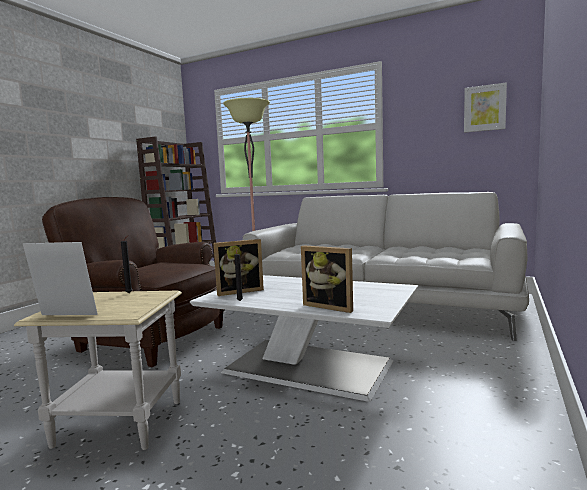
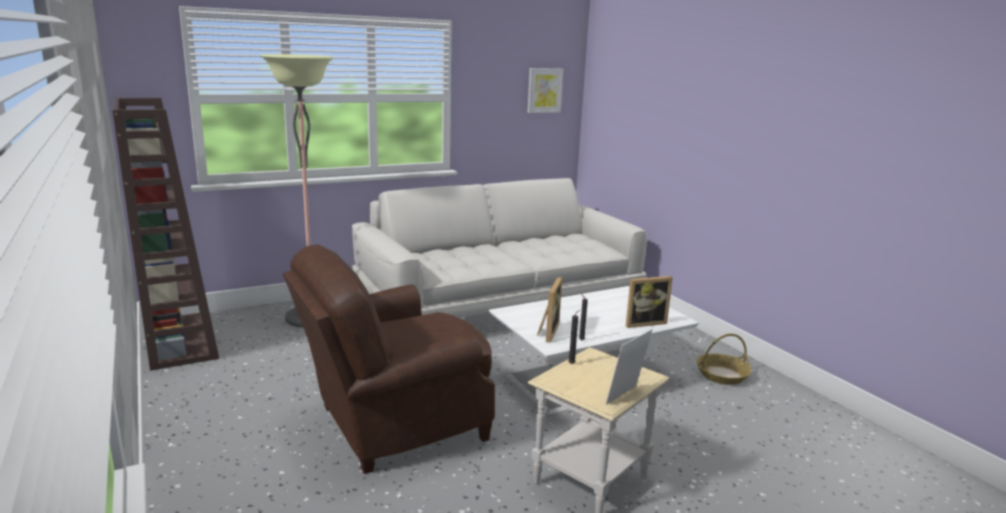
camera: 55 degrees left, 10 degrees up
none -> basket [696,334,752,385]

